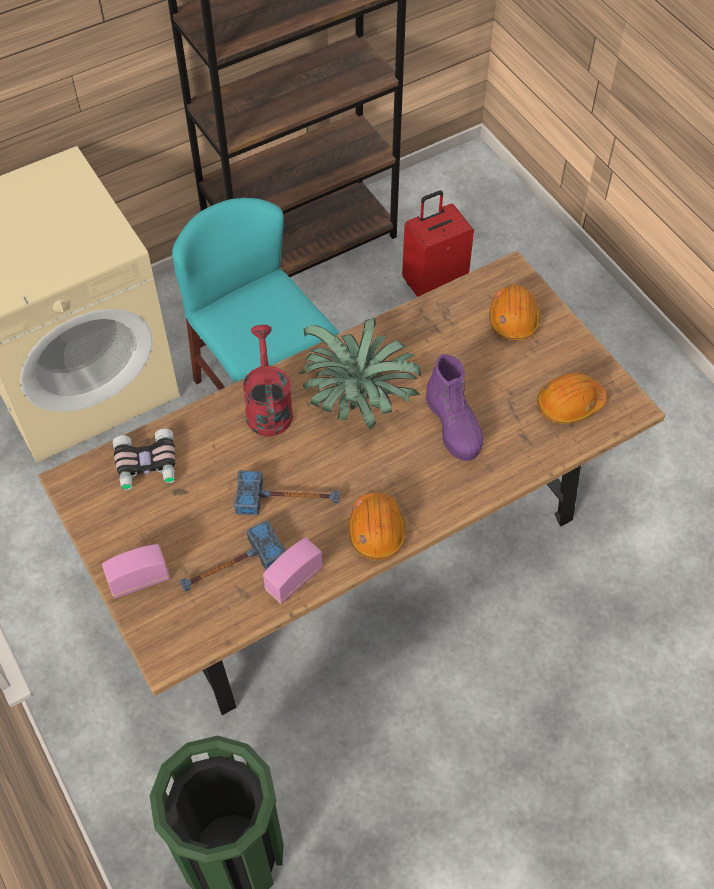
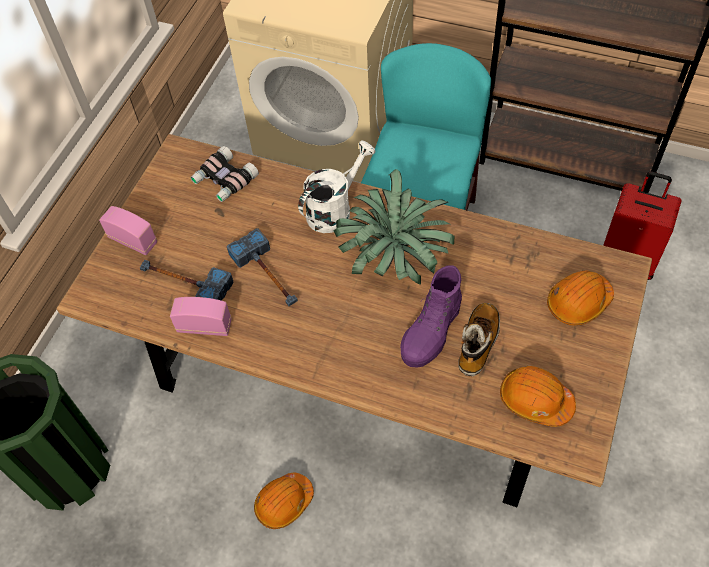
camera: 55 degrees right, 0 degrees up
red watering can [243,325,293,437] -> white watering can [298,141,376,233]
orange hard hat [348,493,406,560] -> orange hard hat moved to [254,473,314,529]
none -> boot [458,303,500,376]

